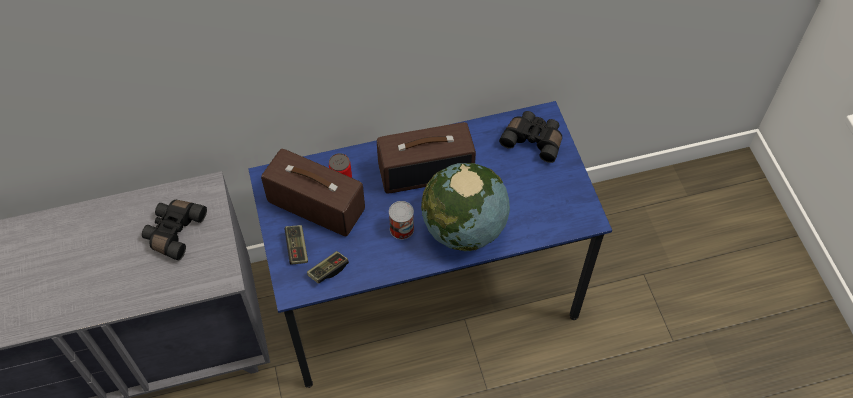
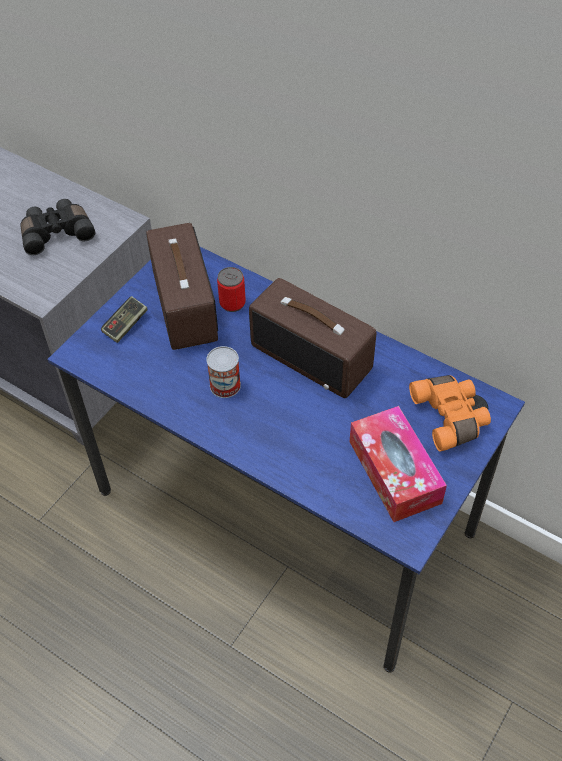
camera: 50 degrees right, 5 degrees down
game controller [307,251,349,284] -> none
globe [421,163,510,251] -> none
black binoculars [499,111,562,163] -> orange binoculars [409,375,491,451]
none -> tissue box [350,406,447,522]

